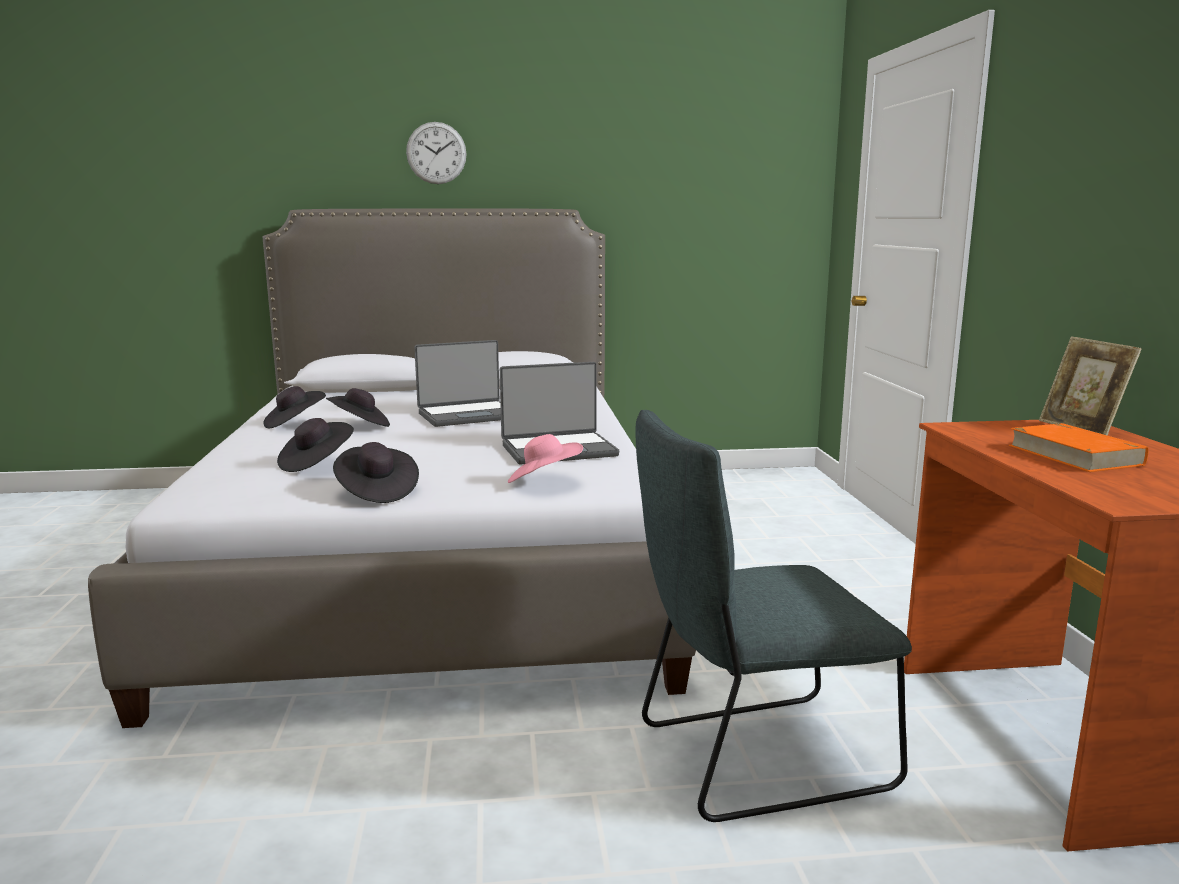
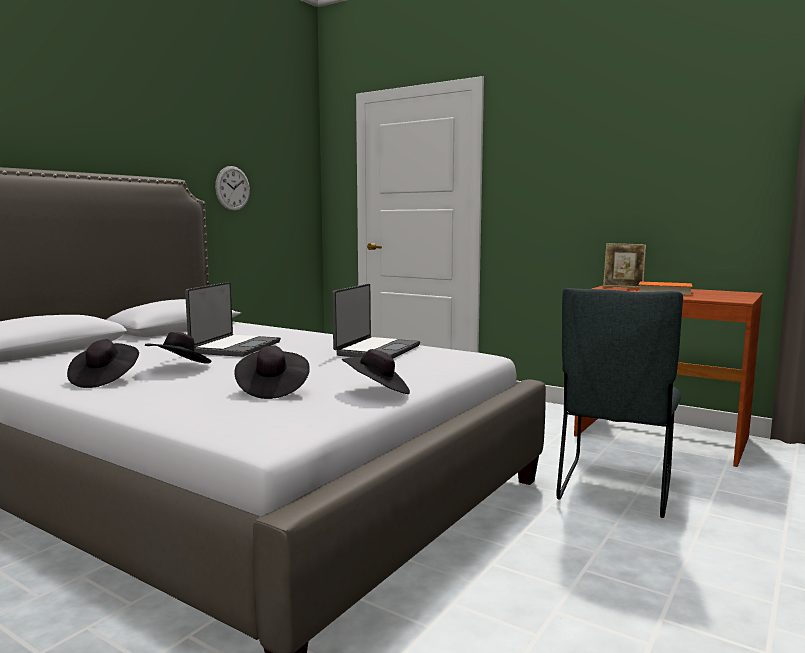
camera: 50 degrees left, 5 degrees down
wall clock [406,122,467,184] -> wall clock moved to [215,166,250,211]
pink hat [508,434,583,483] -> none

